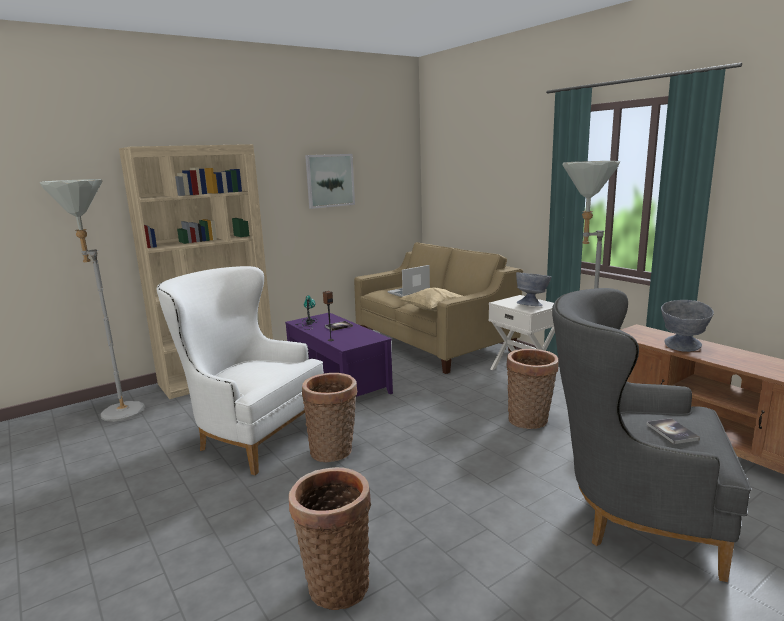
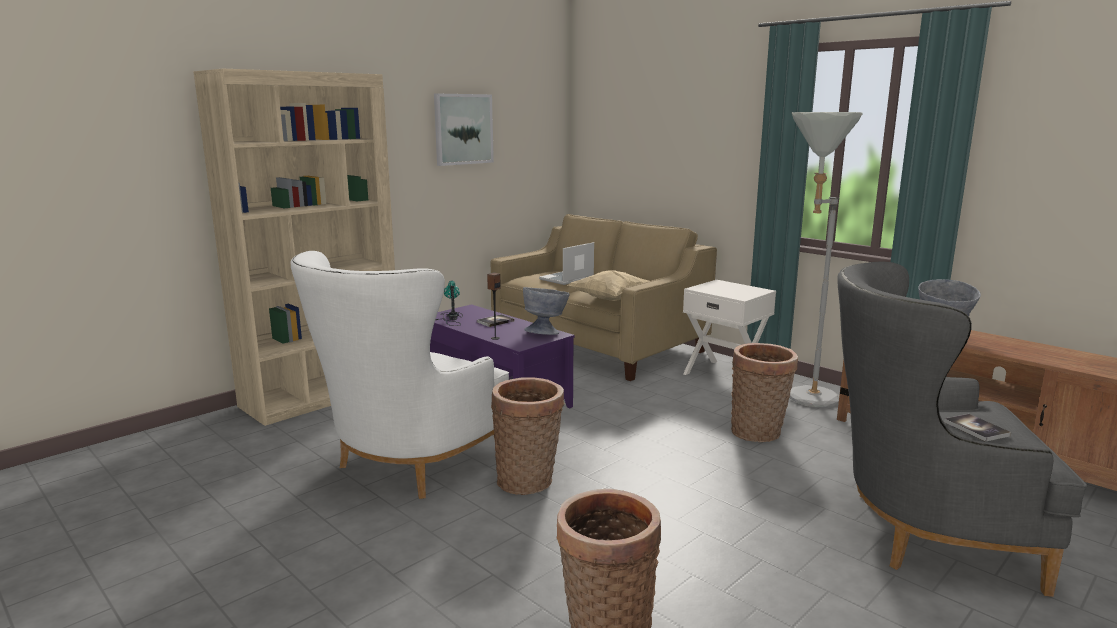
camera: 10 degrees left, 0 degrees up
grey floor lamp [39,179,145,422] -> none
white armchair [156,266,324,475] -> white armchair turned 75 degrees counterclockwise [291,251,509,499]
grey bowl [516,272,551,306] -> grey bowl moved to [523,287,570,335]

